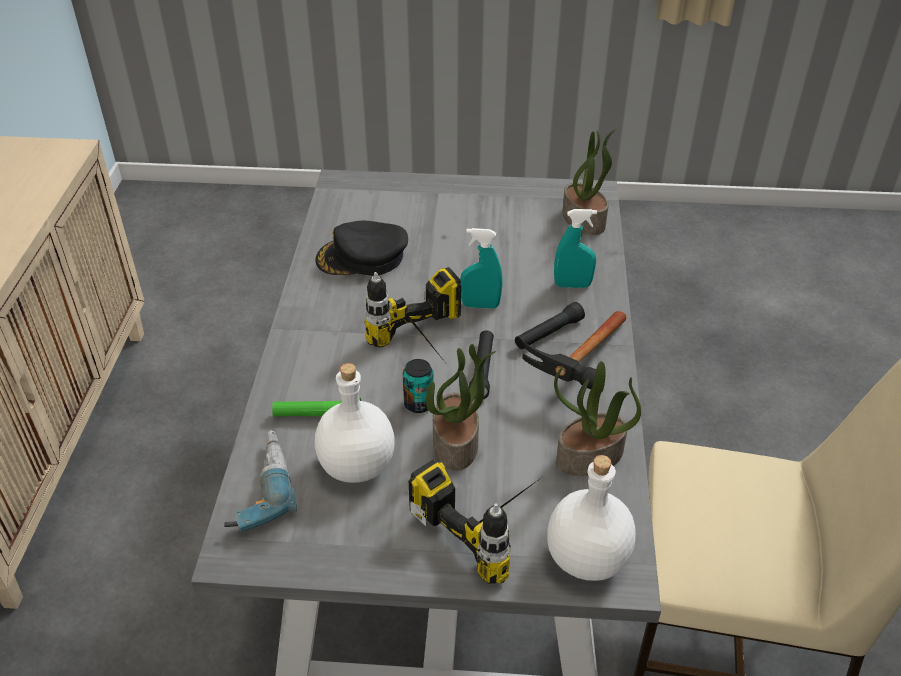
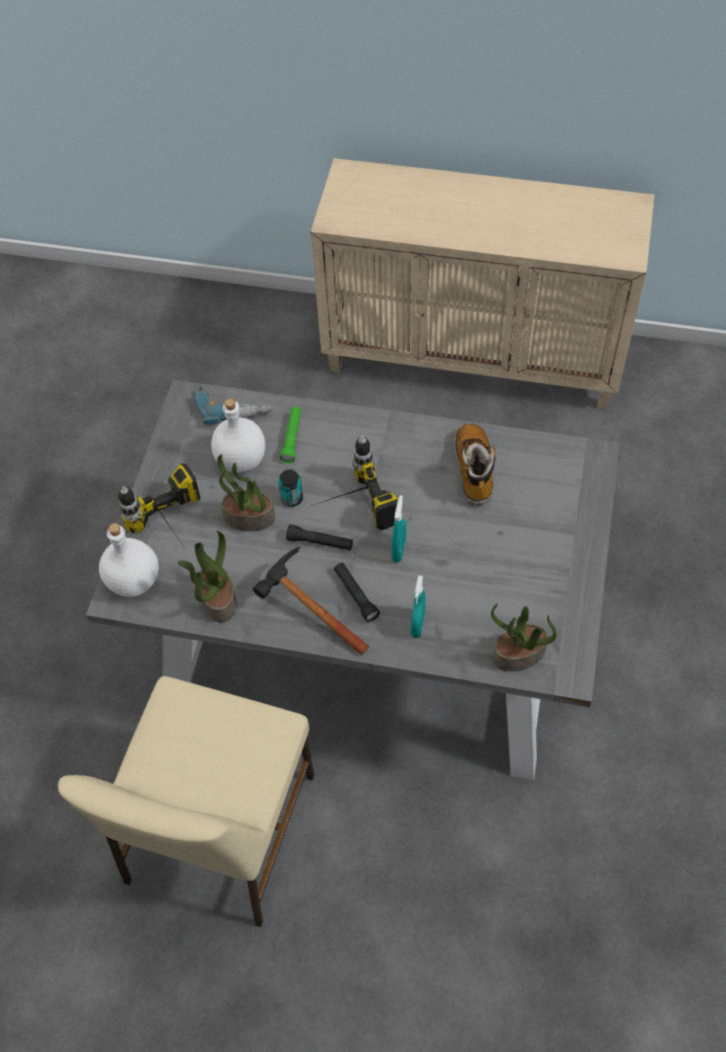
camera: 100 degrees right, 15 degrees up
black cap [315,221,408,276] -> boot [455,424,496,506]

